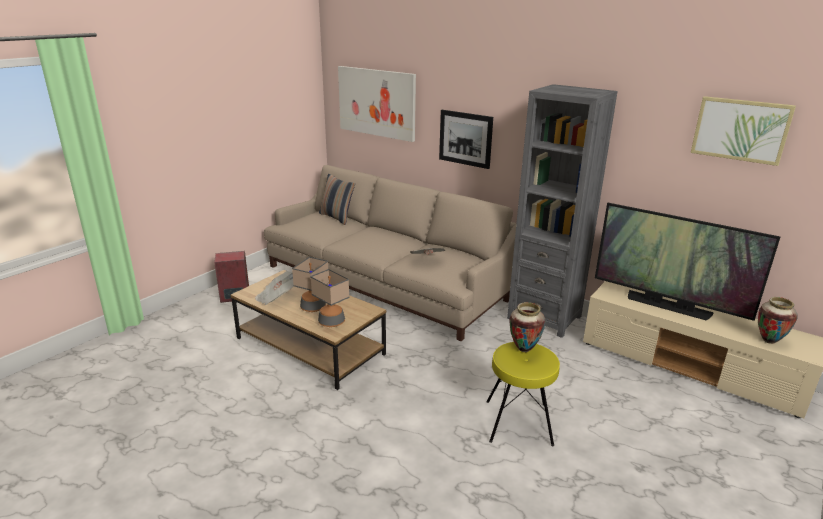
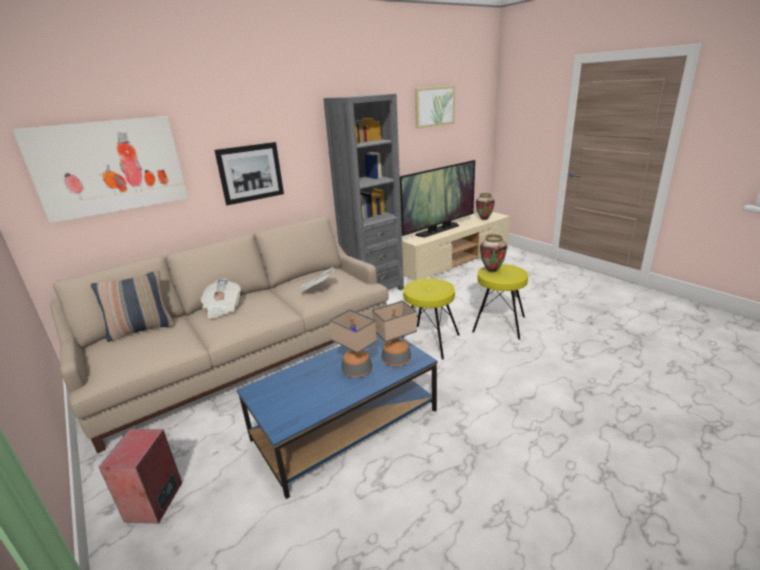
camera: 70 degrees left, 0 degrees up
brown coffee table [230,270,386,390] -> blue coffee table [237,333,438,499]
newspaper [255,271,294,305] -> newspaper moved to [200,278,241,319]
none -> yellow stool [402,278,460,360]

